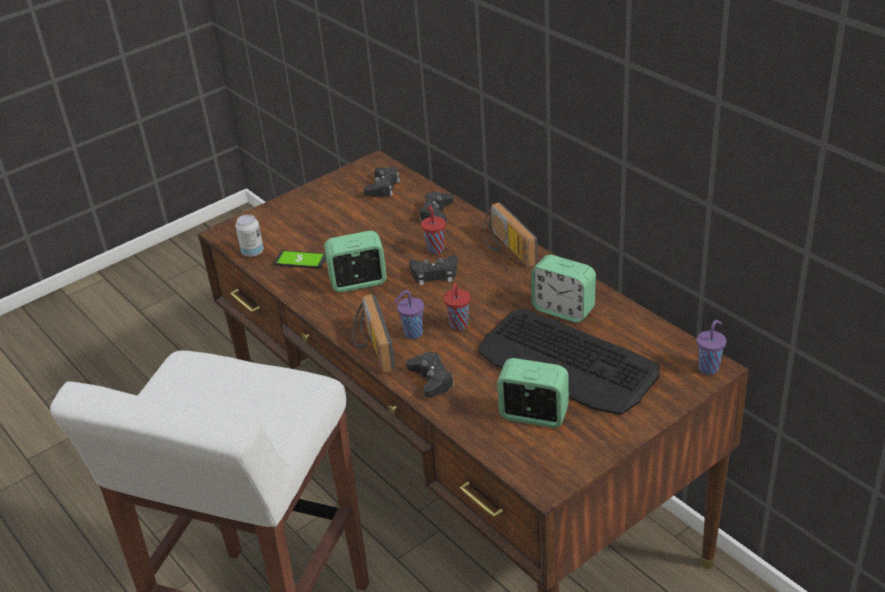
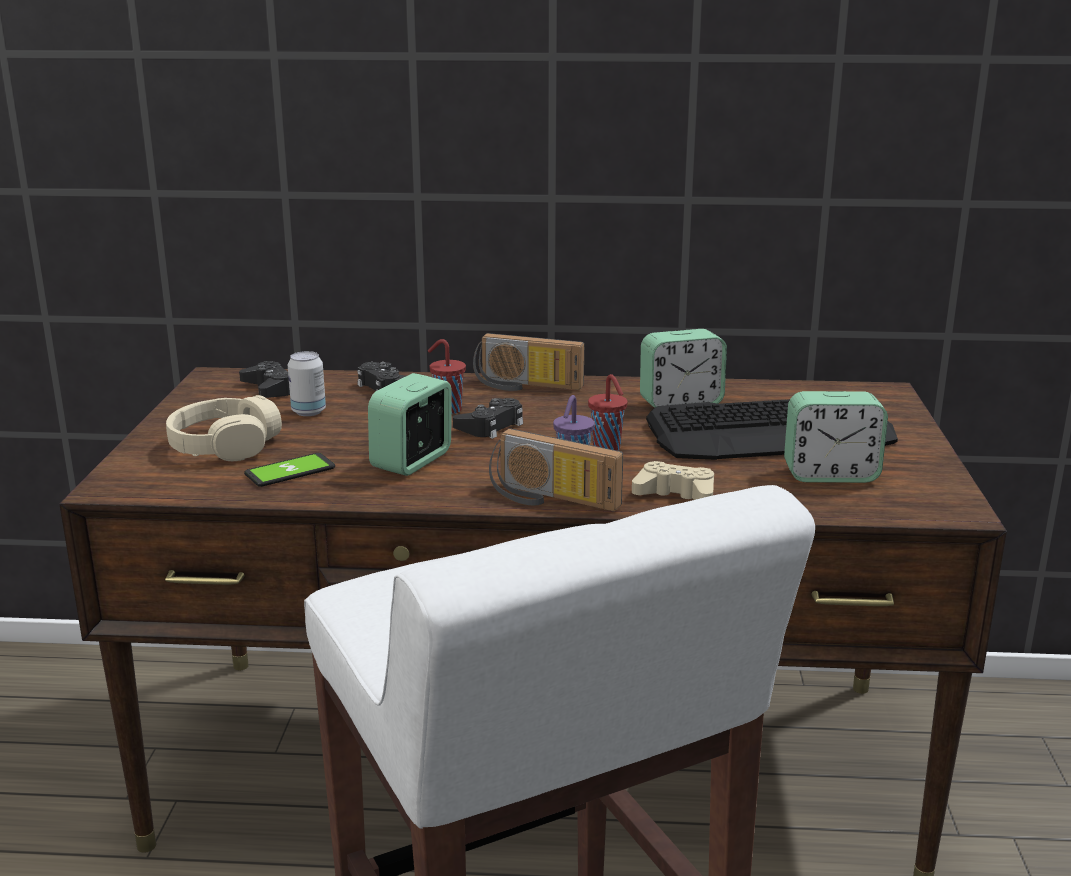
camera: 50 degrees left, 15 degrees down
can [235,214,264,257] -> can moved to [288,351,326,416]
black game controller [406,352,454,398] -> beige game controller [632,461,714,500]
alarm clock [497,358,569,428] -> alarm clock turned 150 degrees counterclockwise [784,391,888,483]
purple cup [697,320,726,375] -> none
none -> beige headphones [166,395,282,461]

